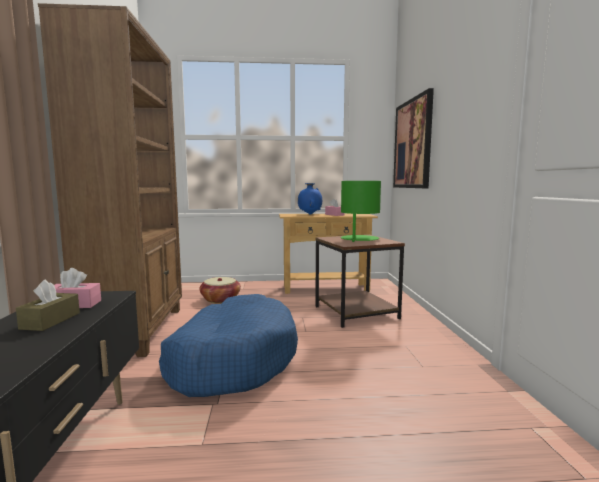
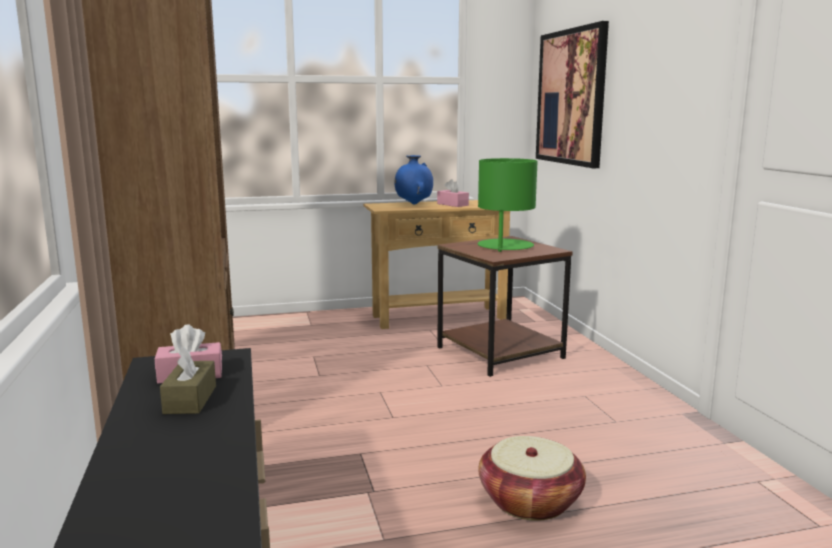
camera: 10 degrees left, 5 degrees up
blue dog bed [159,294,298,397] -> none
basket [199,277,241,304] -> basket moved to [478,436,586,521]

